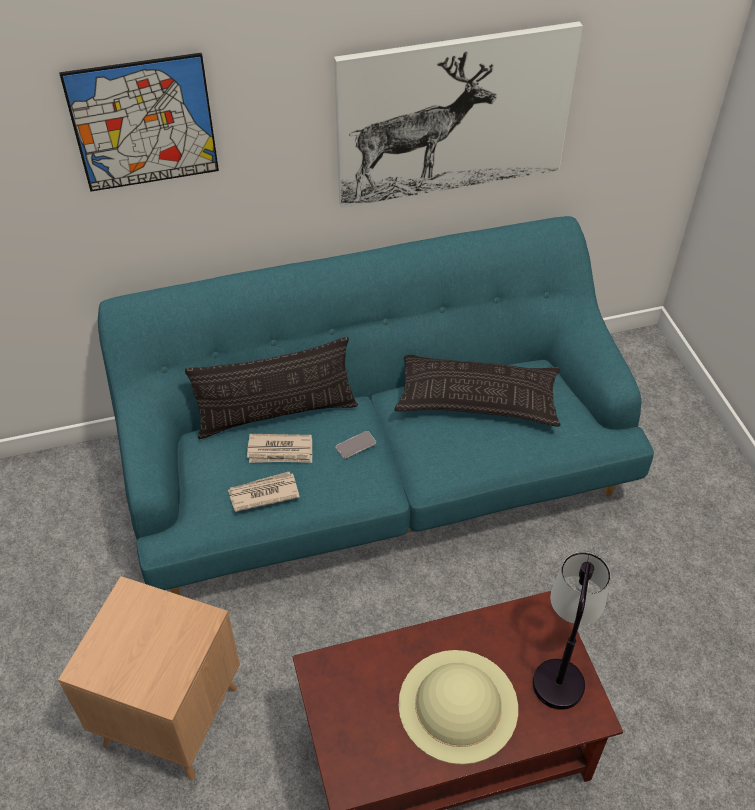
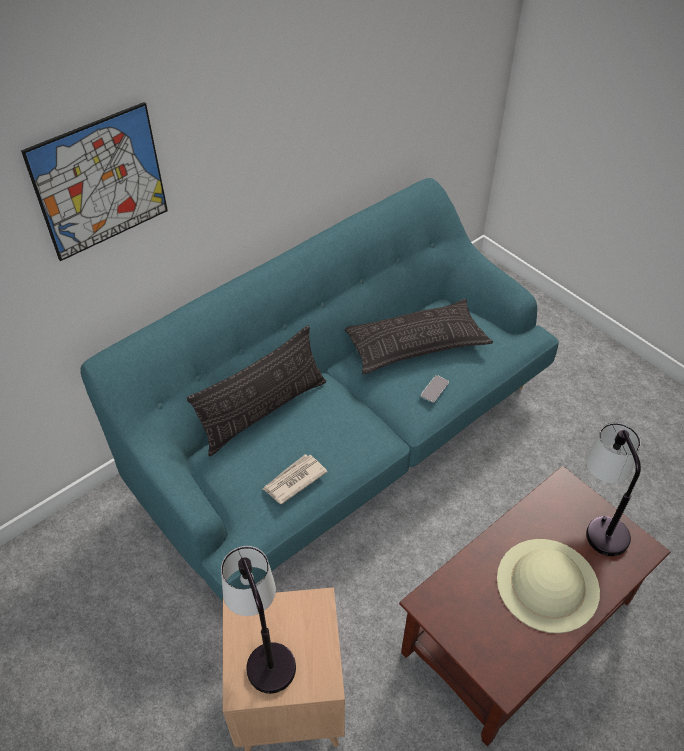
camera: 25 degrees left, 0 degrees up
newspaper [247,434,312,463] -> none
picture [334,22,583,208] -> none
phone [336,431,376,459] -> phone moved to [421,375,449,403]
none -> table lamp [221,546,296,694]

